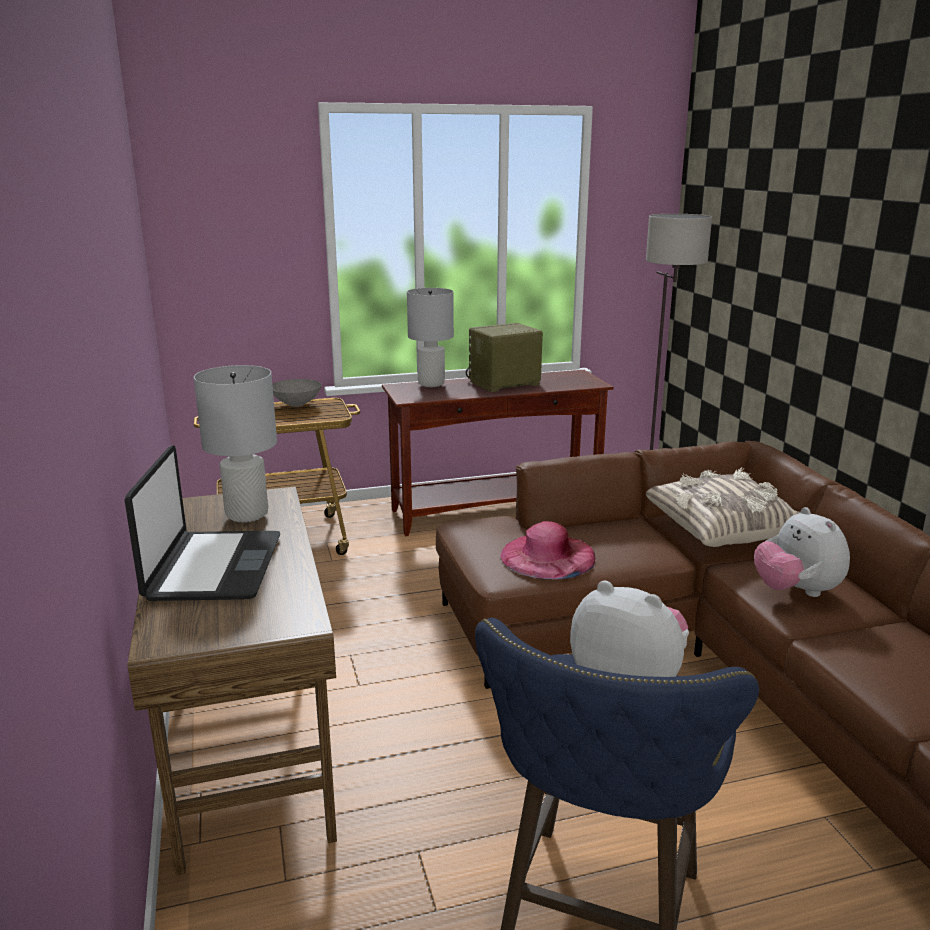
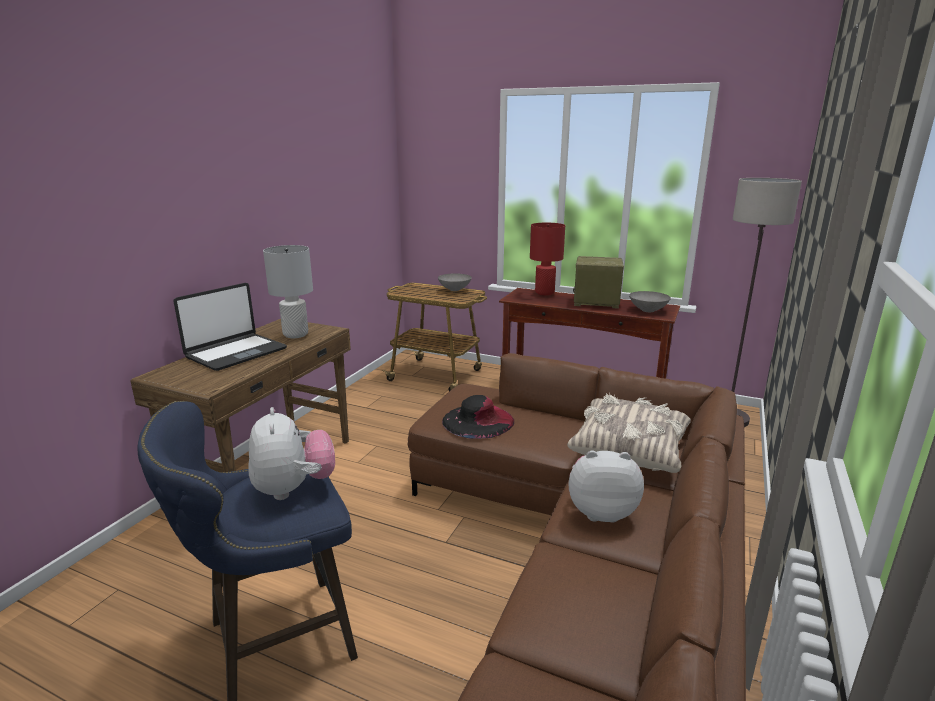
camera: 40 degrees right, 0 degrees up
grey table lamp [407,288,454,387] -> red table lamp [530,223,565,296]
pink hat [500,521,595,579] -> black hat [442,395,514,439]
plush toy [754,507,850,597] -> plush toy turned 75 degrees clockwise [569,451,644,522]
none -> grey bowl [629,291,671,312]

